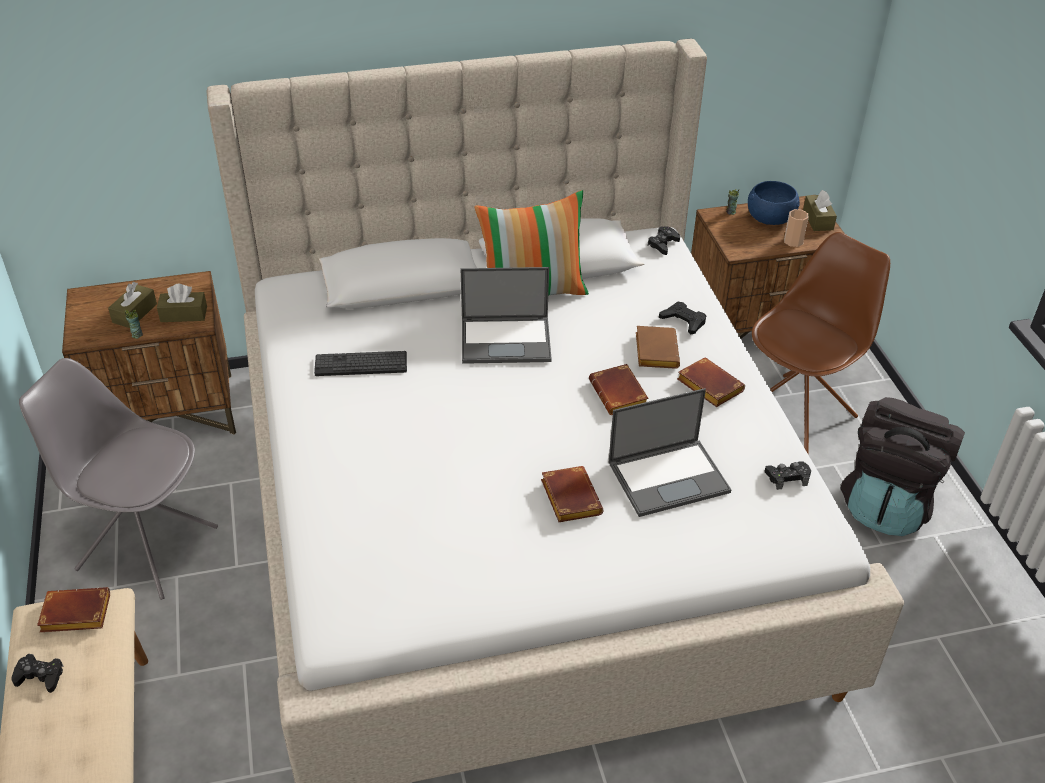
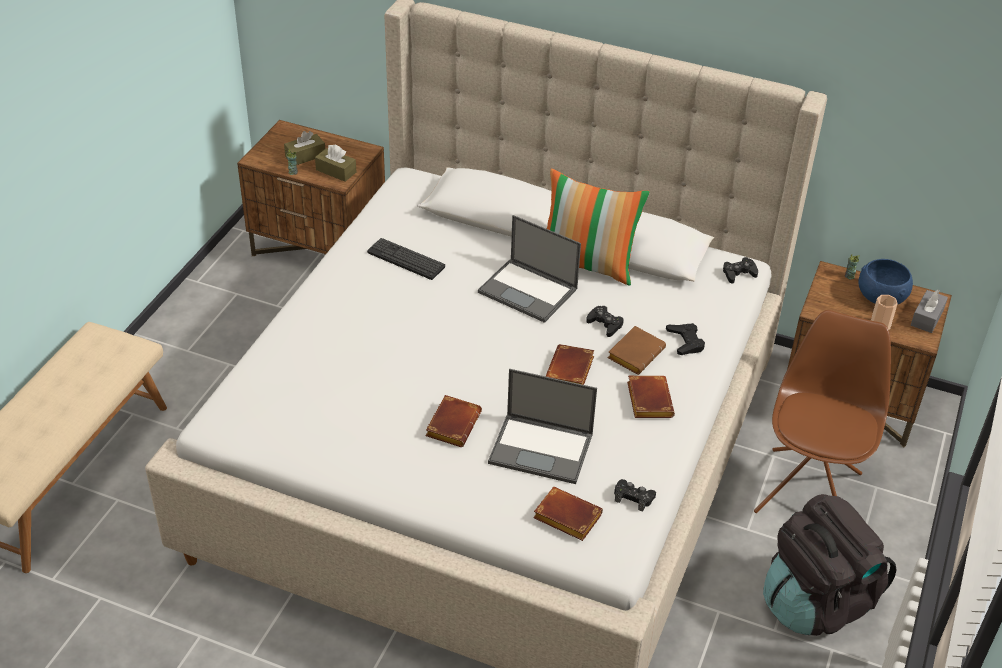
camera: 35 degrees right, 0 degrees up
black game controller [12,654,64,693] -> black game controller moved to [586,306,624,337]
grey chair [19,358,218,600] -> none
brown book [37,587,110,632] -> brown book moved to [533,487,603,541]
brown chair [752,232,890,455] -> brown chair turned 60 degrees counterclockwise [754,310,891,513]
brown tissue box [803,190,837,231] -> grey tissue box [911,290,948,333]

